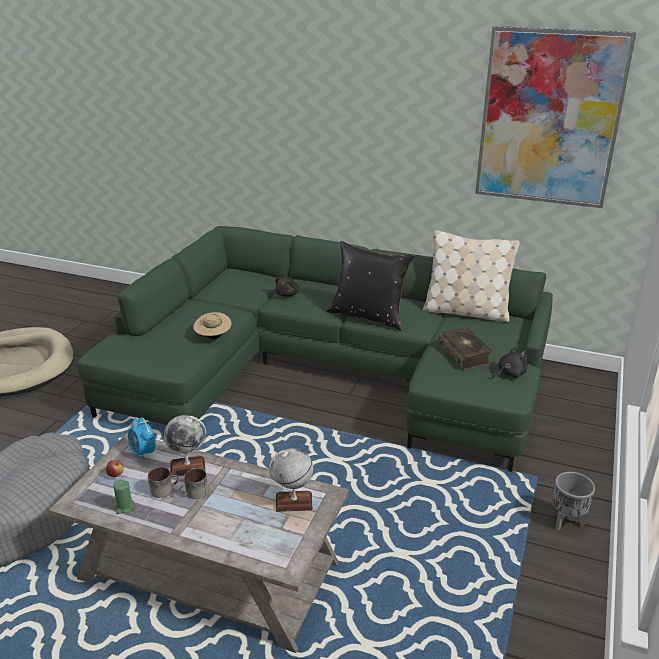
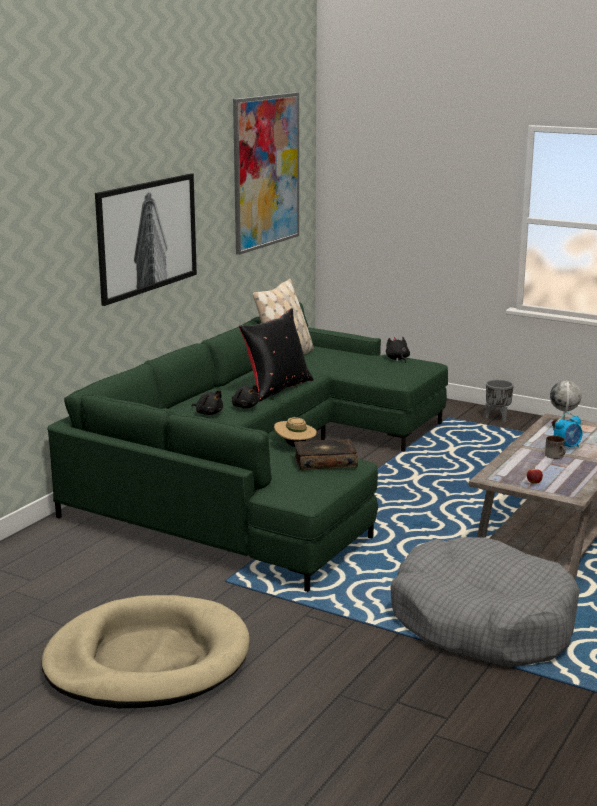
camera: 80 degrees left, 10 degrees down
green candle [114,480,135,514] -> none
alarm clock [128,417,156,461] -> alarm clock moved to [554,413,582,447]
mug [148,467,179,498] -> none
globe [164,415,206,476] -> none
book [438,327,492,370] -> book moved to [294,438,358,470]
none -> picture [95,173,197,306]
none -> black plush toy [232,385,260,408]

